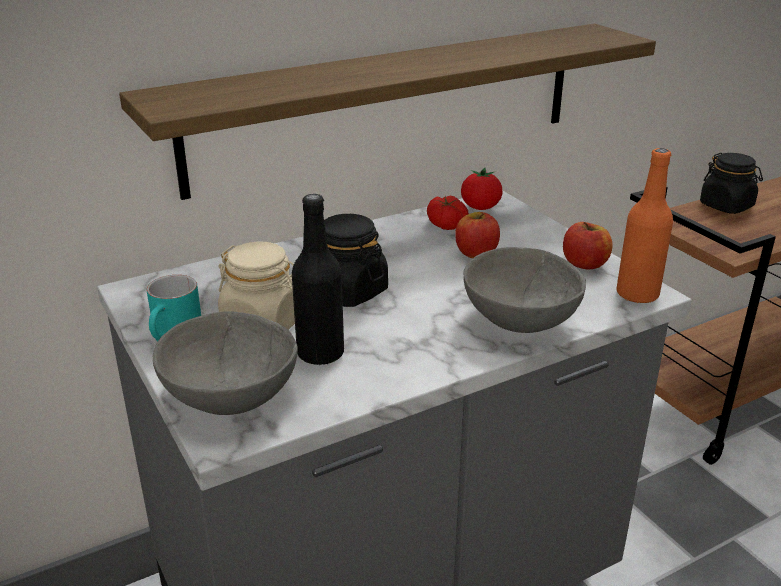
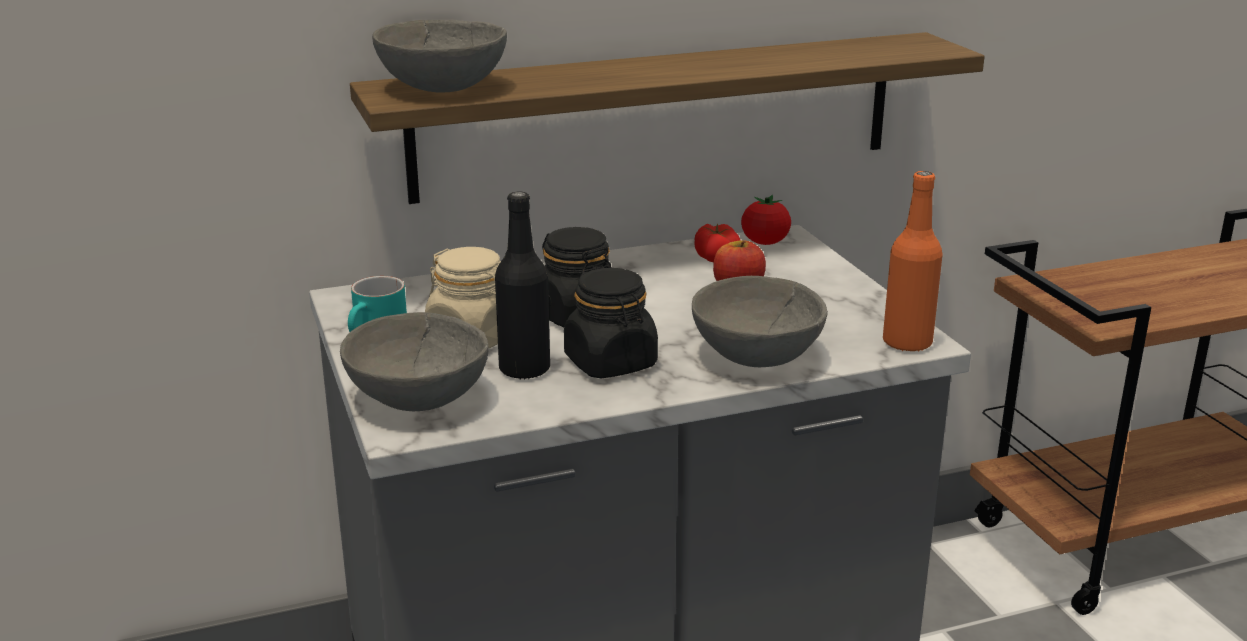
camera: 10 degrees right, 5 degrees down
apple [563,222,612,269] -> none
black jar [700,153,763,214] -> black jar moved to [564,267,658,378]
none -> grey bowl [372,20,507,93]

